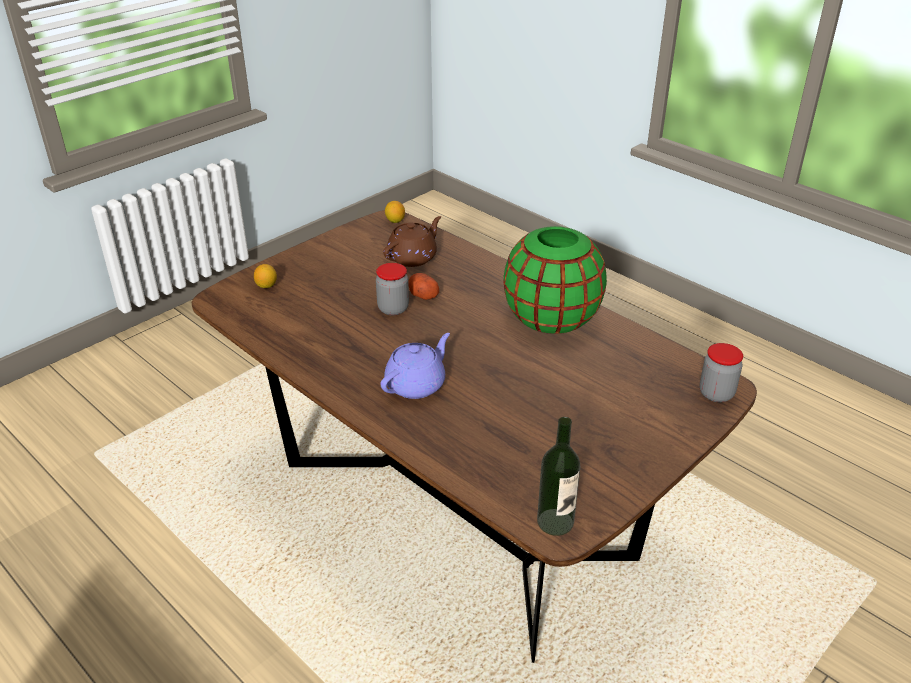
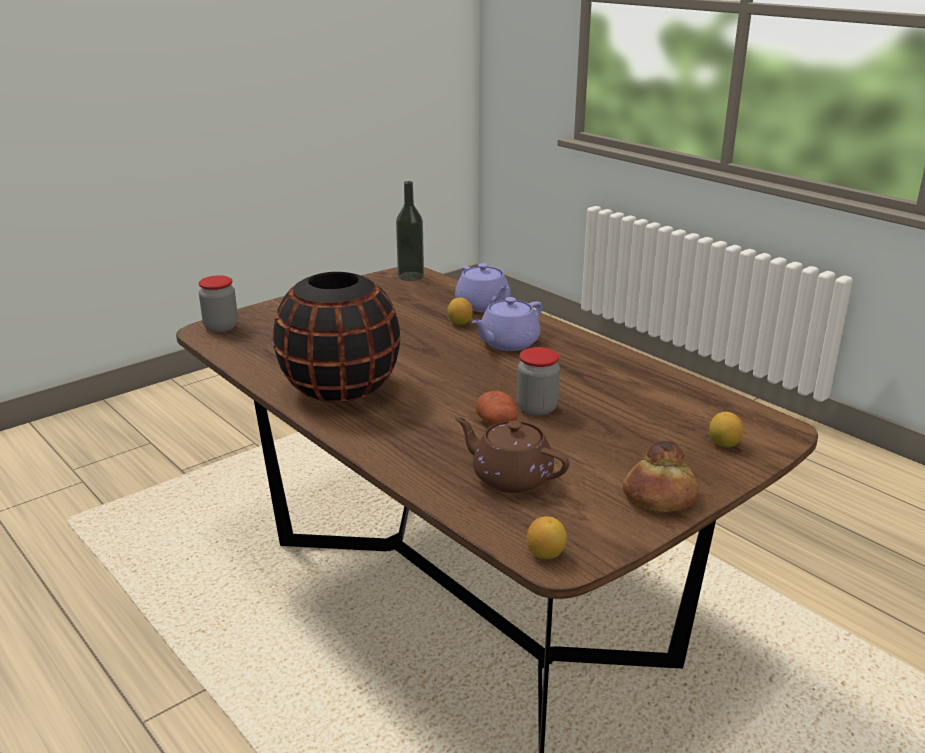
camera: 175 degrees left, 10 degrees down
brown teapot [383,216,441,267] -> brown teapot turned 75 degrees clockwise [455,417,570,493]
green vase [503,226,607,334] -> black vase [273,272,400,402]
none -> lemon [447,298,473,325]
none -> purple teapot [455,263,511,312]
none -> bread [622,441,699,513]

